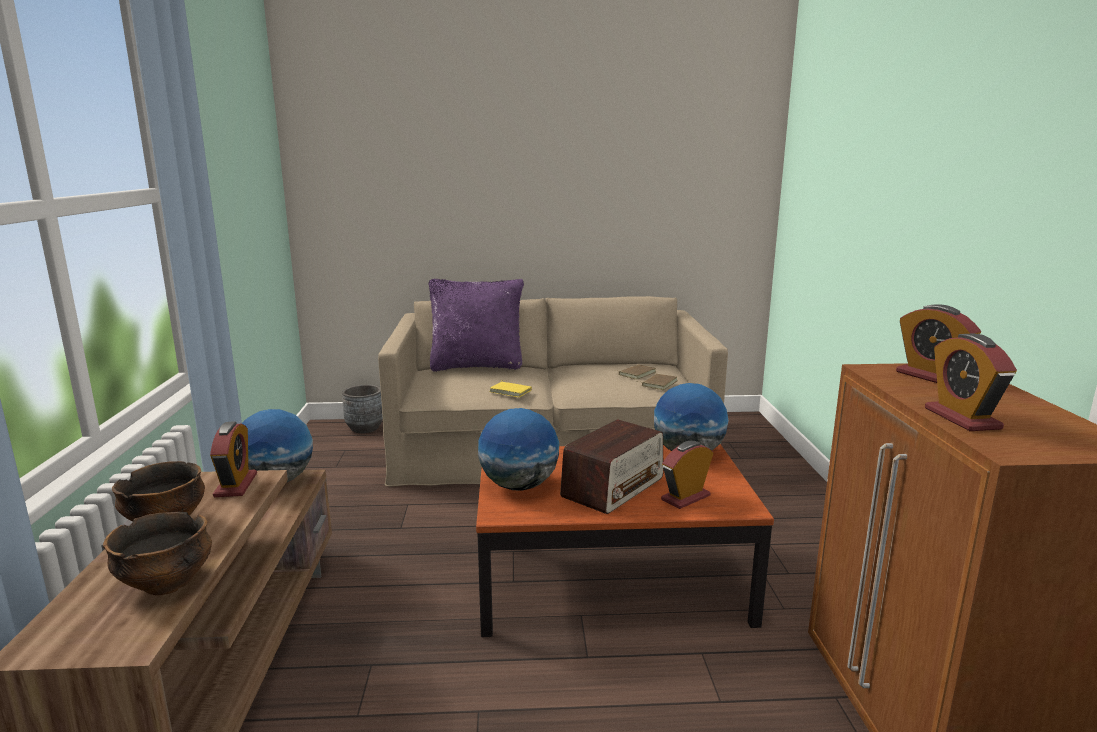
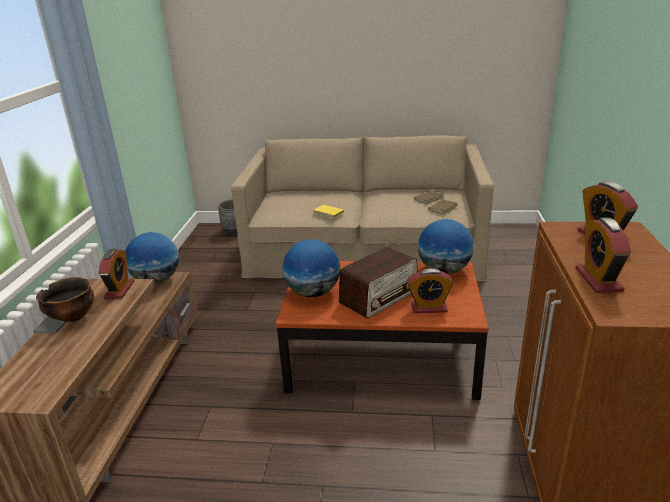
camera: 10 degrees right, 10 degrees up
bowl [103,512,212,595] -> none
purple pillow [429,279,524,372] -> none
alarm clock [661,441,714,509] -> alarm clock turned 150 degrees counterclockwise [407,269,453,313]

